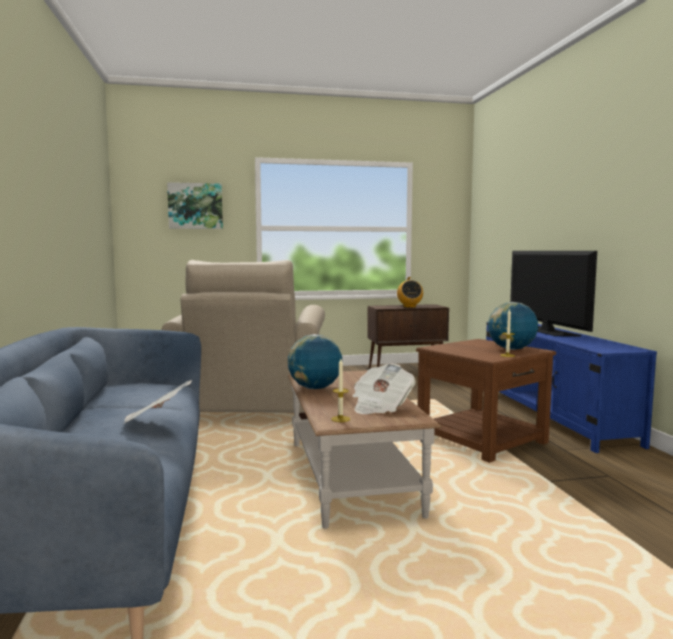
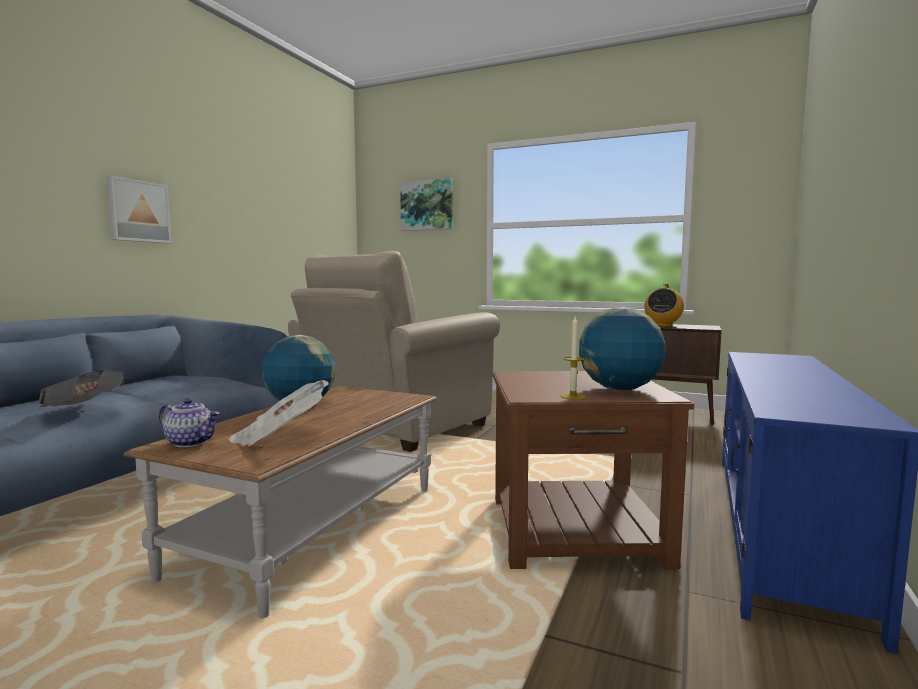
camera: 35 degrees right, 0 degrees up
candle [331,359,350,422] -> teapot [159,398,220,447]
television [510,251,597,336] -> none
none -> picture [106,176,172,243]

